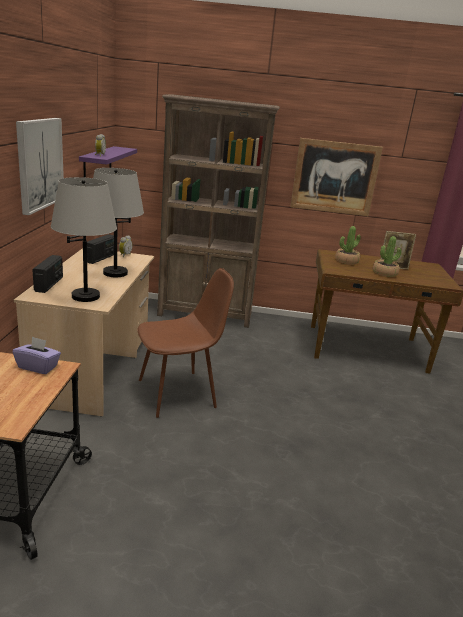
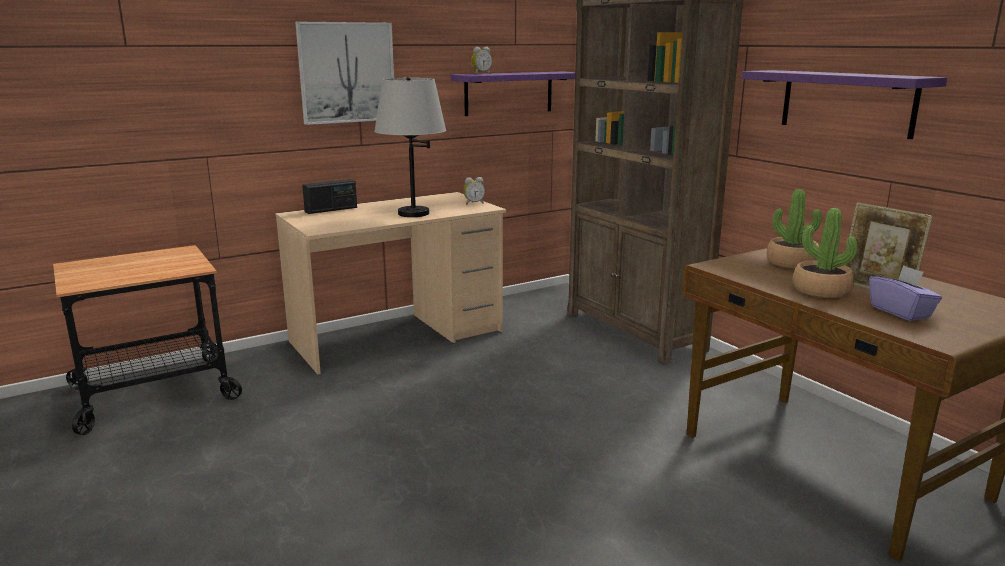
camera: 55 degrees right, 5 degrees down
purple tissue box [13,336,61,374] -> purple tissue box moved to [869,265,942,321]
grey table lamp [51,177,117,302] -> none
radio [87,234,114,264] -> none
brown chair [137,268,234,418] -> none
picture [290,138,383,216] -> purple shelf [741,70,947,139]

